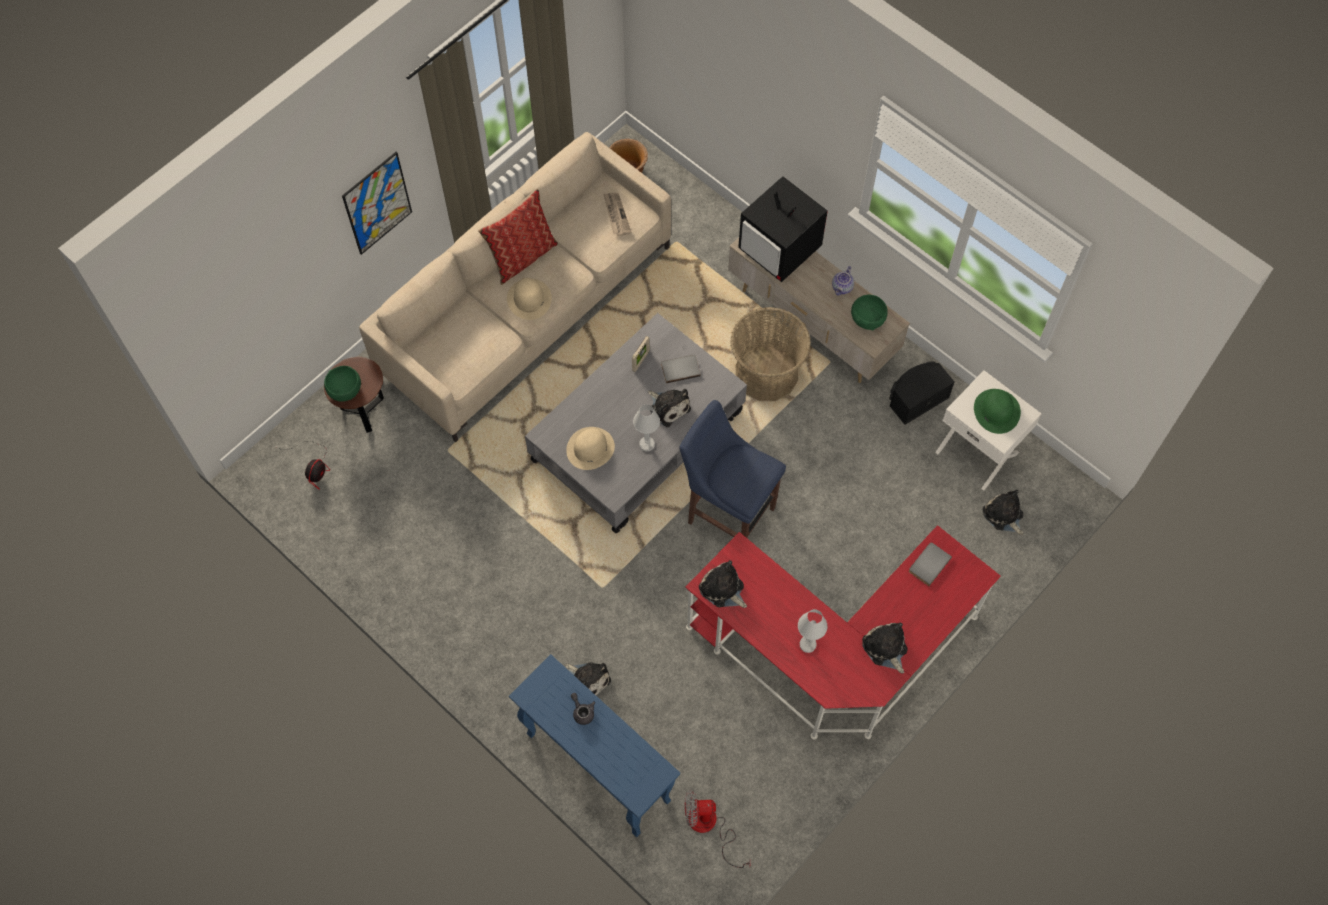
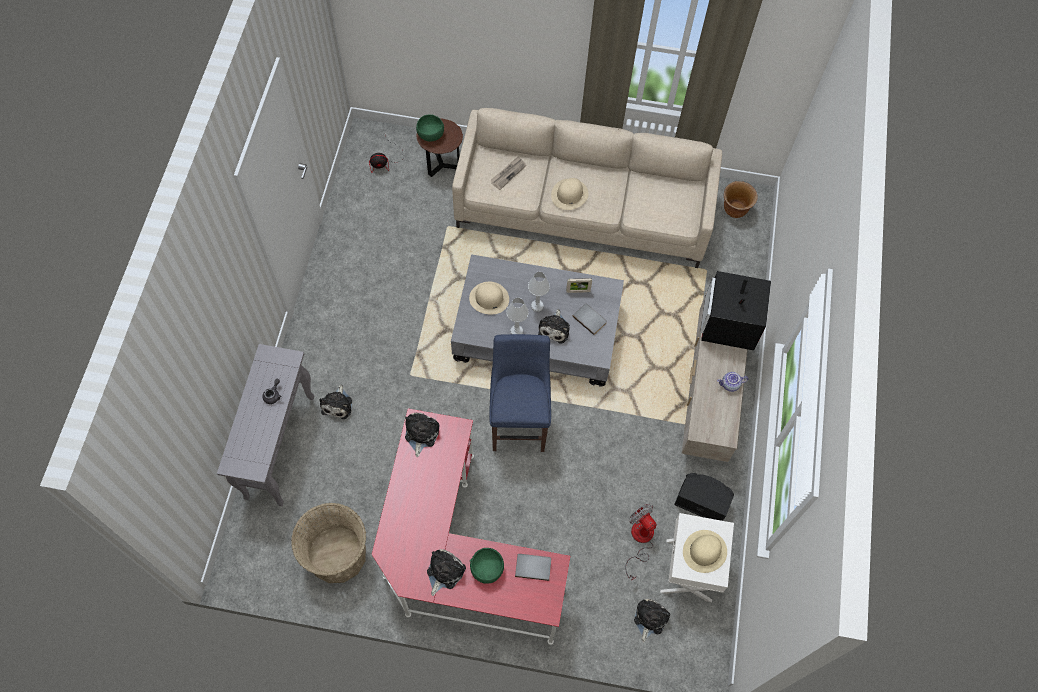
camera: 55 degrees right, 0 degrees up
picture [342,152,412,255] -> none
pillow [478,188,558,285] -> none
blue console table [509,654,680,837] -> grey console table [217,344,314,506]
newspaper [603,193,631,236] -> newspaper moved to [491,156,526,190]
fan [685,790,751,868] -> fan moved to [625,504,657,581]
basket [730,307,811,401] -> basket moved to [291,503,366,583]
white table lamp [798,609,827,653] -> white table lamp moved to [528,272,550,312]
green bowl [851,295,888,331] -> green bowl moved to [470,548,504,584]
green hat [974,389,1021,434] -> beige hat [683,530,727,573]

